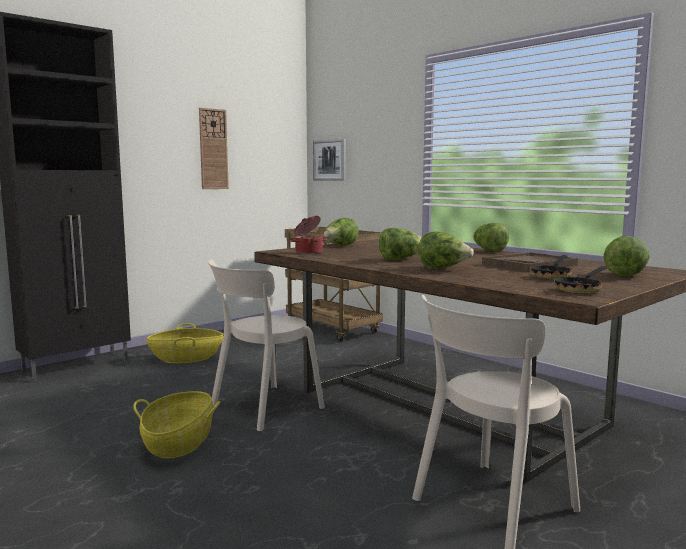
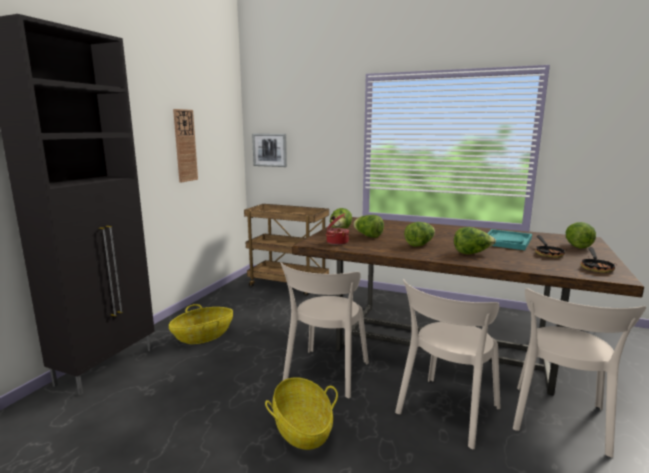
camera: 25 degrees left, 5 degrees up
lettuce [473,223,509,252] -> lettuce moved to [353,215,384,238]
brown tray [482,252,578,272] -> turquoise tray [487,229,532,250]
none -> beige chair [395,279,501,450]

